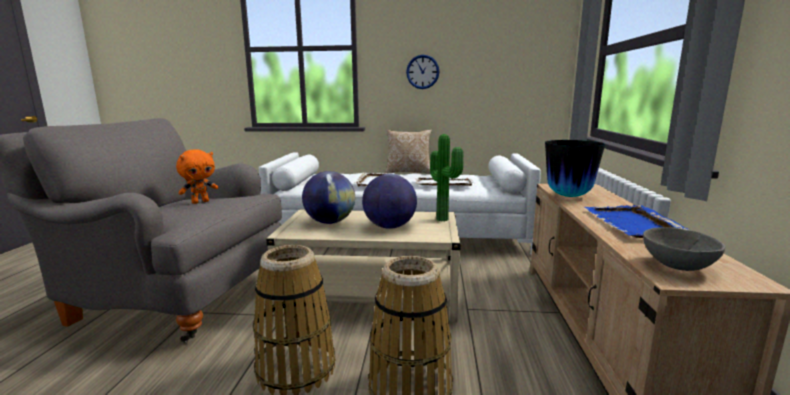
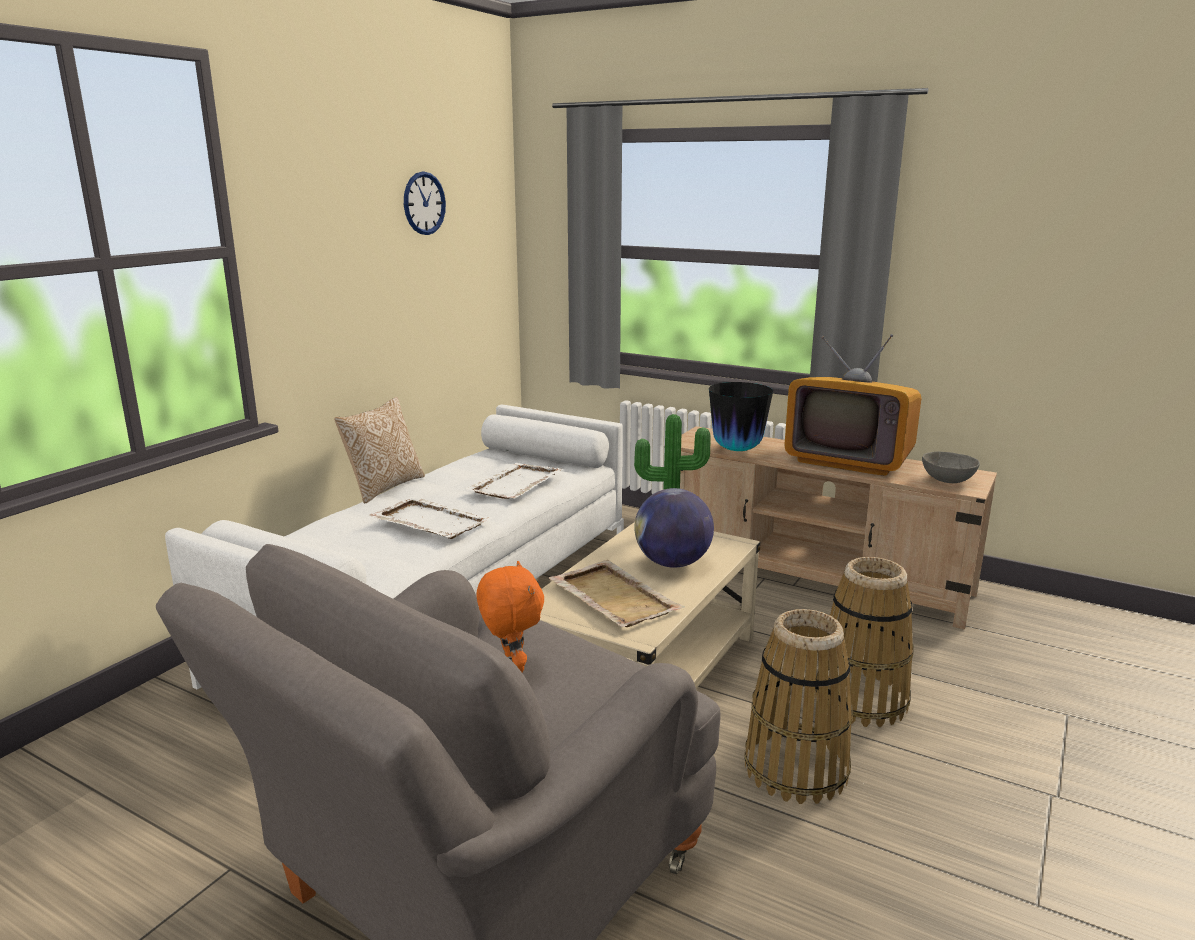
camera: 65 degrees left, 5 degrees up
globe [302,171,355,224] -> beige tray [548,560,685,627]
wall clock [406,55,439,89] -> wall clock moved to [404,172,446,235]
blue tray [584,205,689,238] -> television [784,334,921,476]

